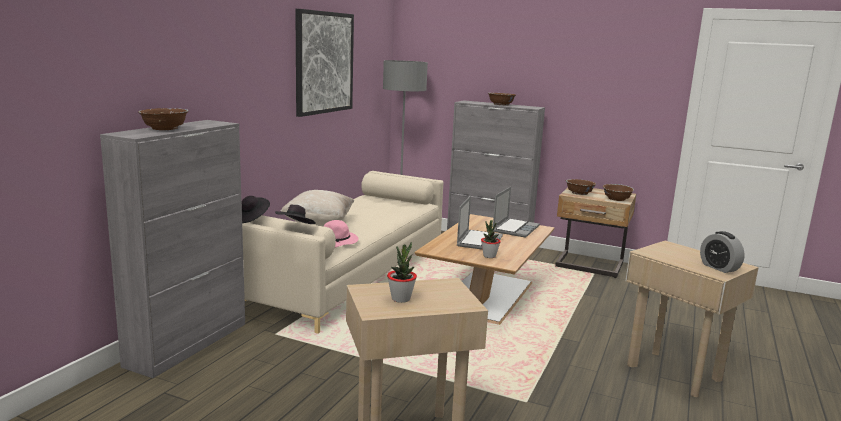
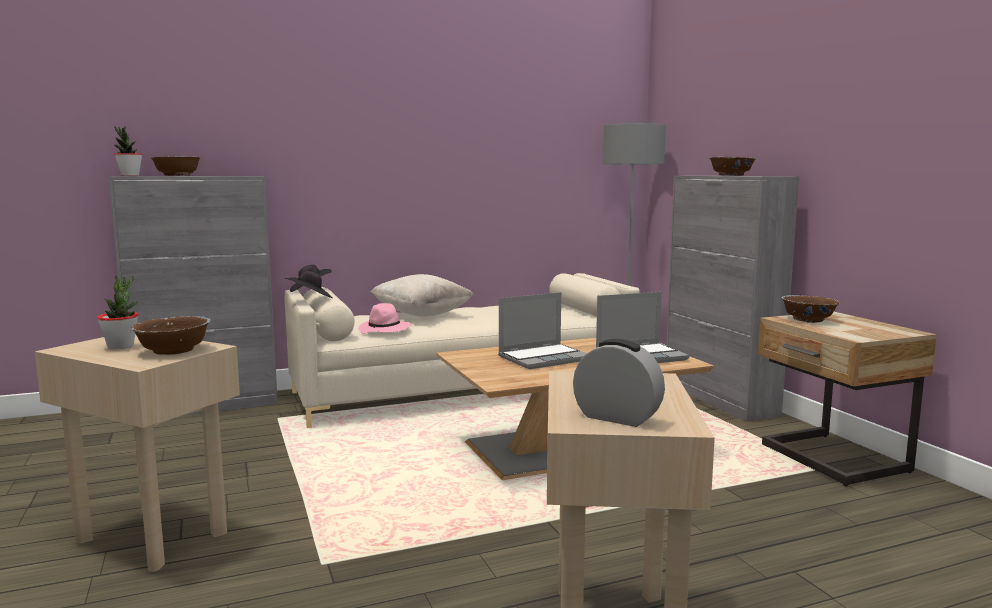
camera: 45 degrees right, 5 degrees down
picture [295,9,354,117] -> none
potted plant [481,220,501,258] -> potted plant moved to [114,126,142,176]
brown bowl [603,184,634,201] -> brown bowl moved to [131,316,210,355]
alarm clock [700,231,745,273] -> alarm clock turned 105 degrees clockwise [573,339,665,427]

